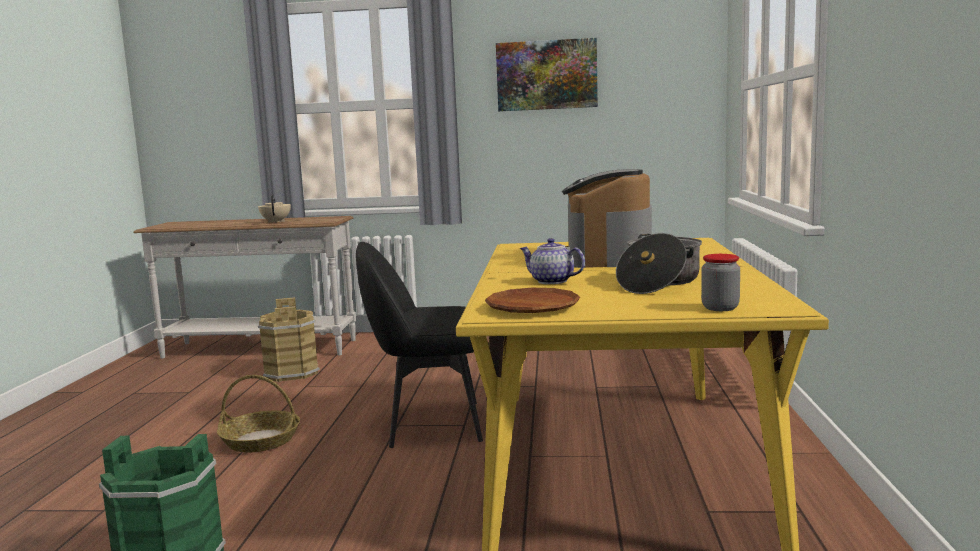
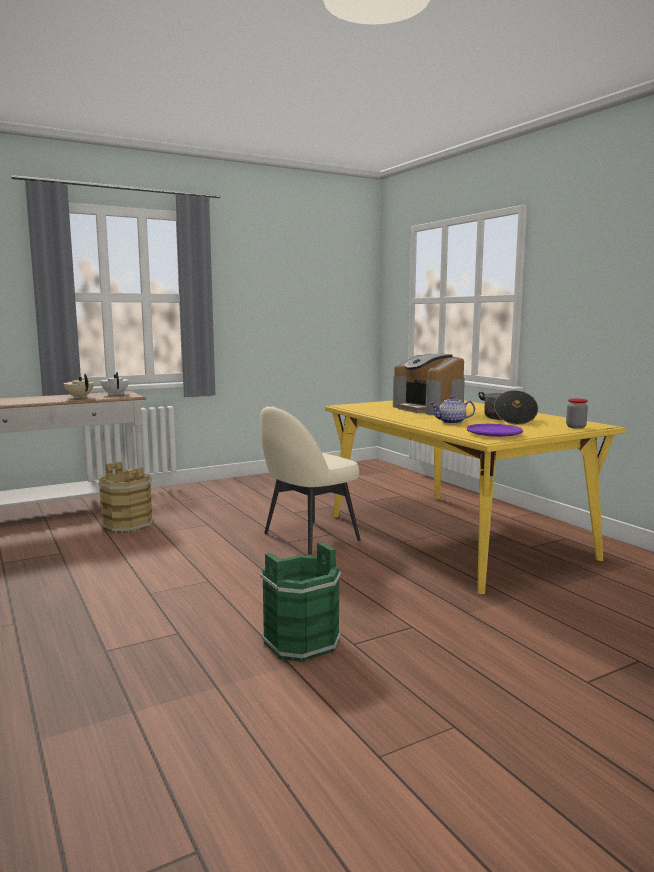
camera: 35 degrees left, 0 degrees up
basket [217,375,300,452] -> none
black chair [356,242,487,448] -> beige chair [260,406,361,555]
brown plate [485,288,580,313] -> purple plate [467,424,523,437]
picture [496,38,598,111] -> none
none -> white teapot [101,372,129,395]

